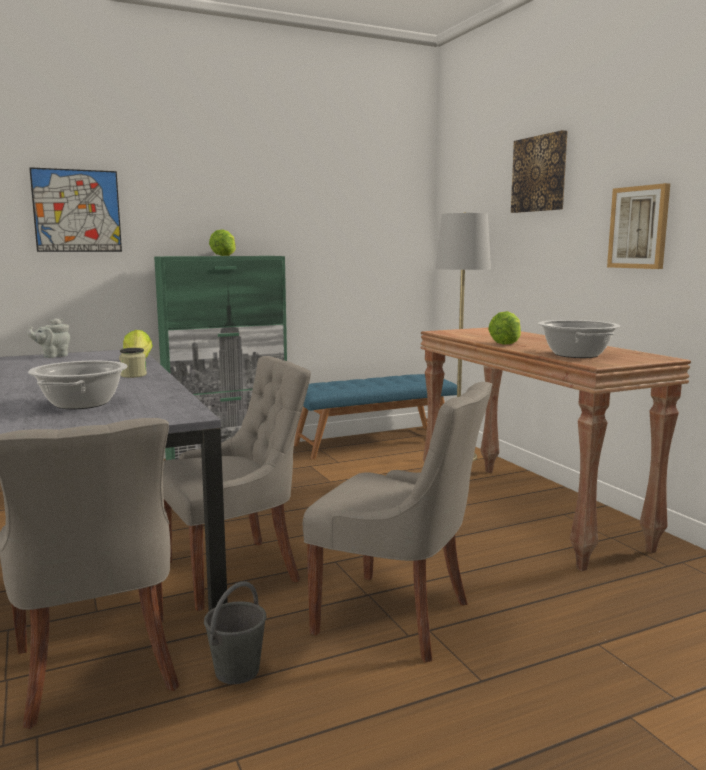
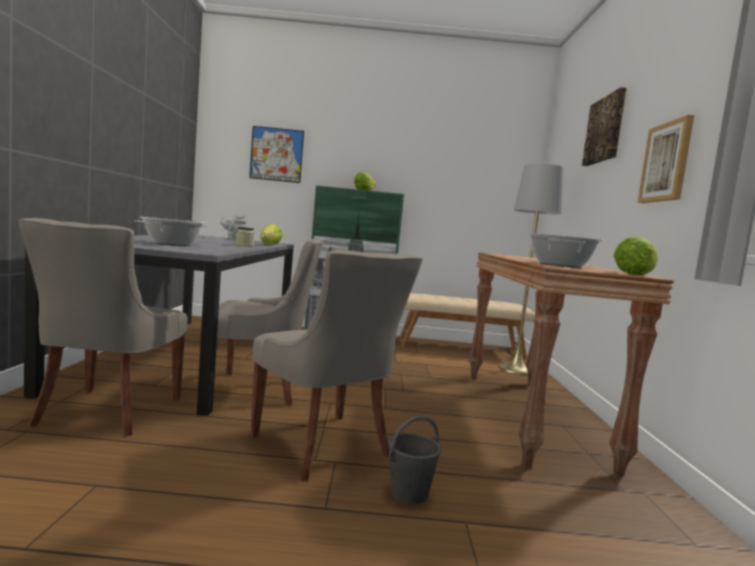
camera: 25 degrees right, 5 degrees down
grey bucket [204,581,266,684] -> grey bucket moved to [388,415,441,504]
blue bench [294,374,457,459] -> beige bench [400,293,535,359]
lettuce [488,311,521,345] -> lettuce moved to [614,237,658,275]

